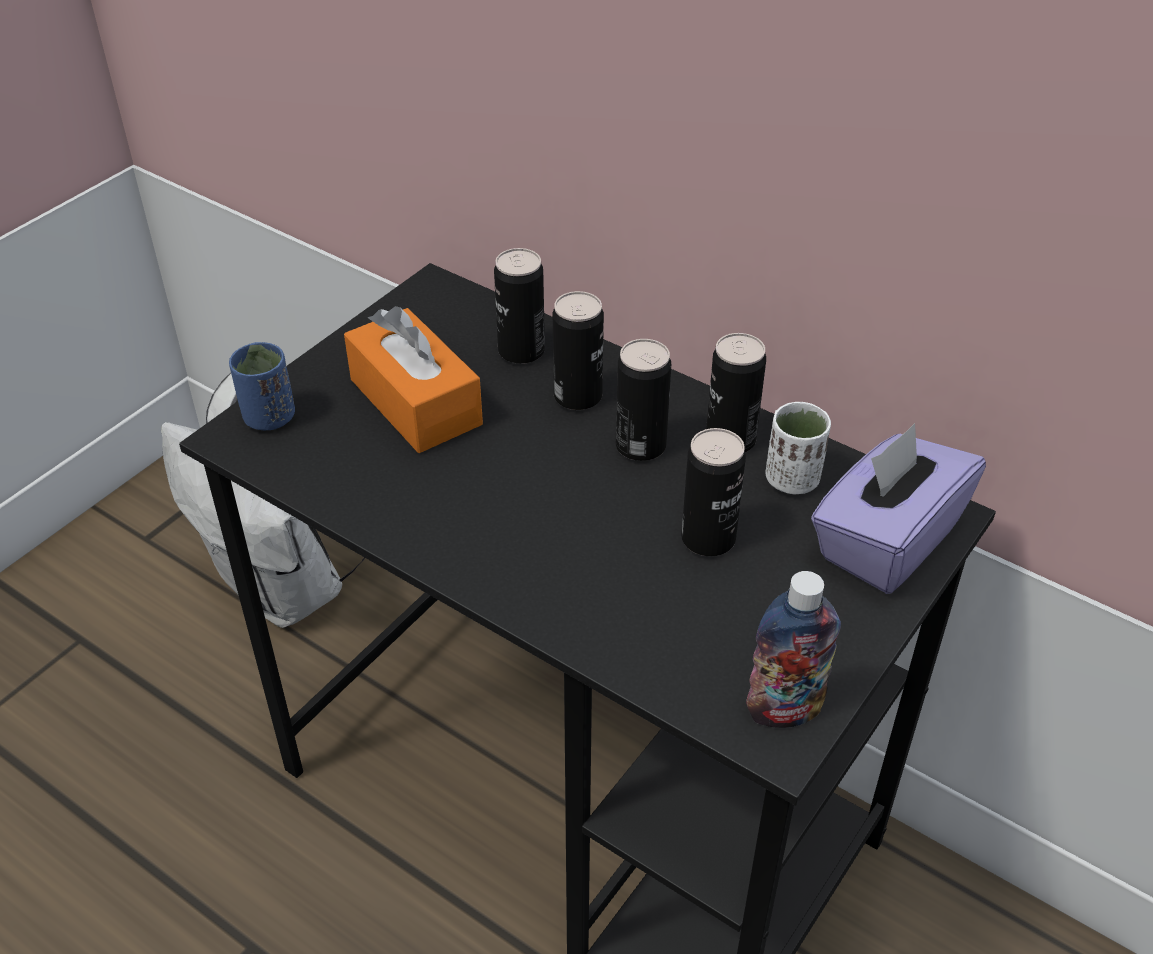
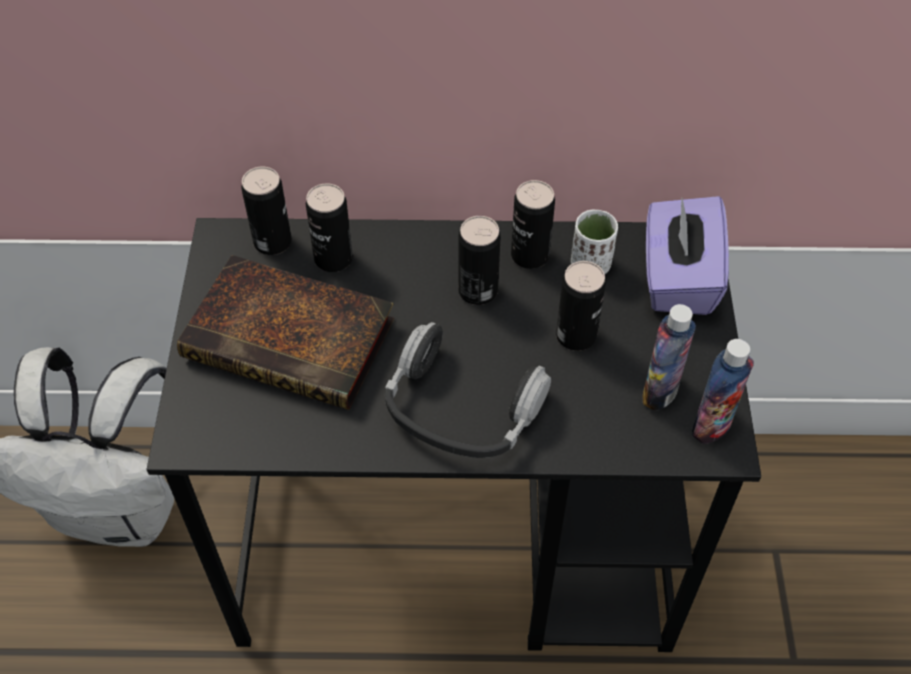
camera: 35 degrees left, 10 degrees up
blue cup [229,342,295,430] -> none
orange tissue box [344,306,483,453] -> book [177,255,394,410]
can [553,291,604,410] -> can moved to [241,167,292,255]
none -> headphones [385,322,551,458]
none -> bottle [642,304,696,411]

